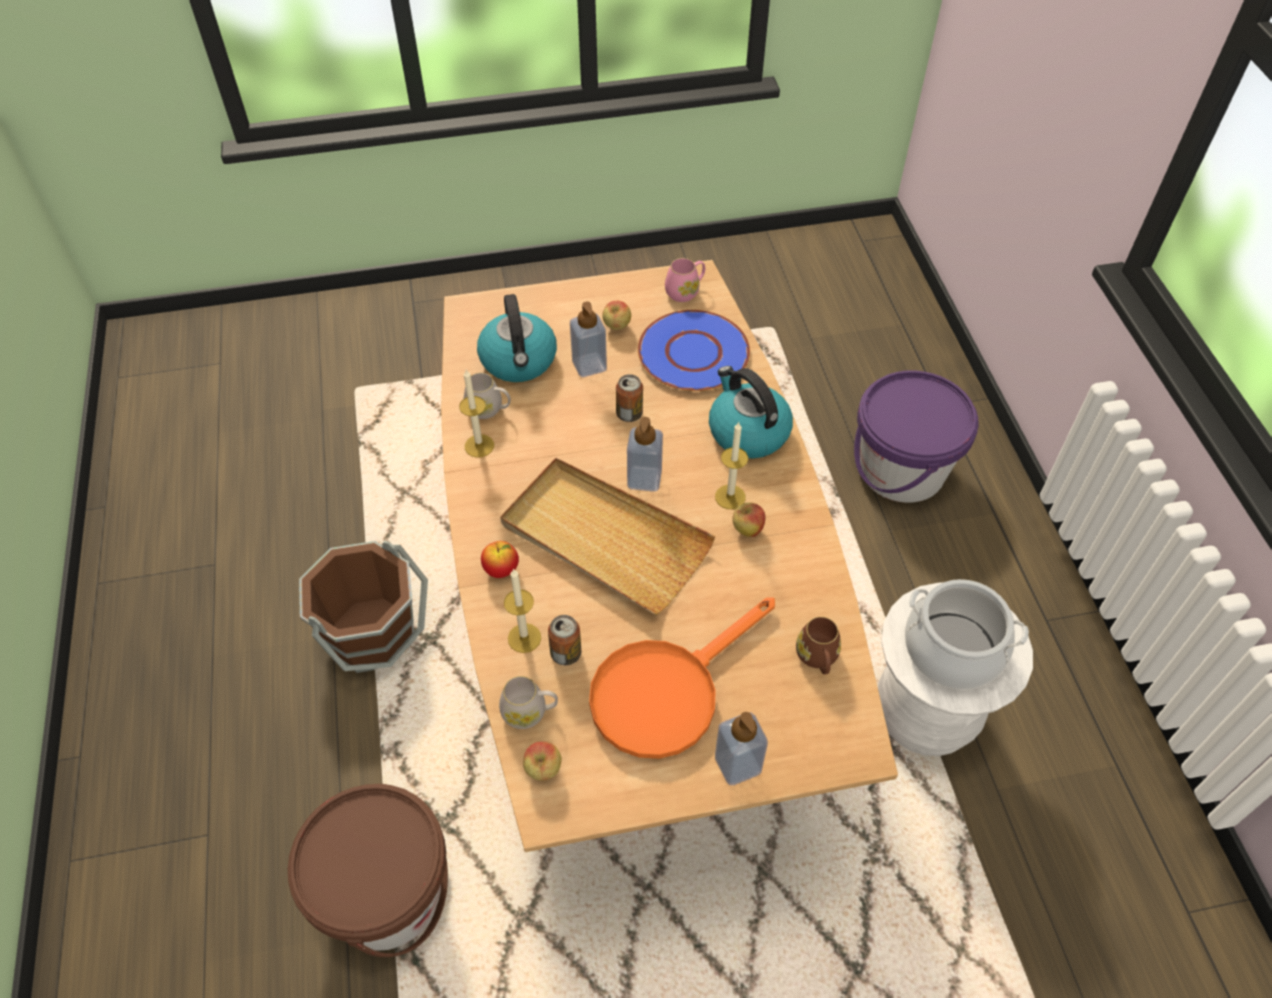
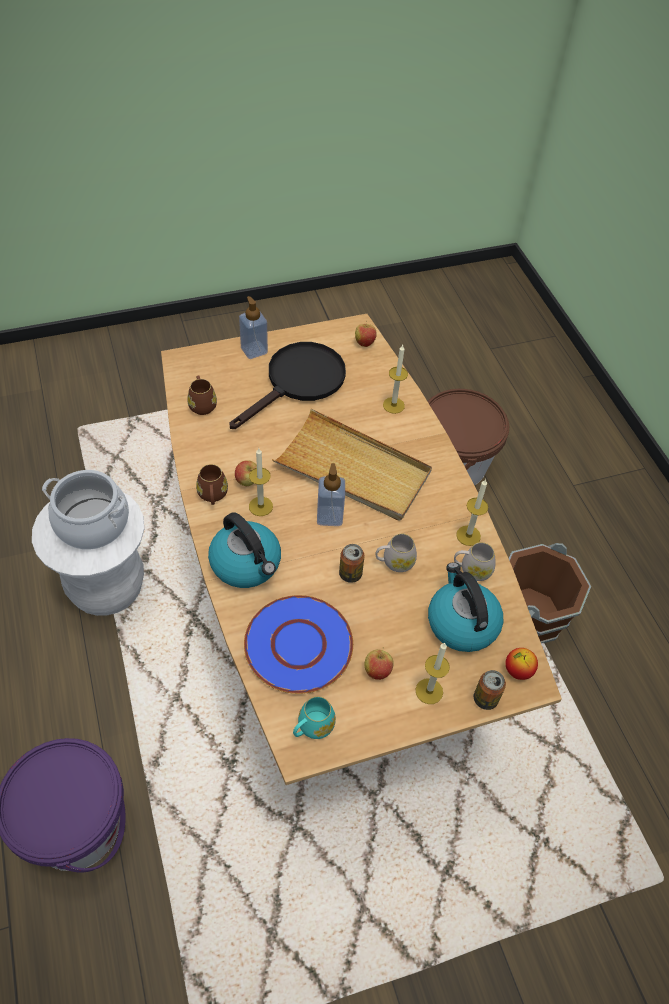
camera: 170 degrees right, 0 degrees up
apple [481,541,519,578] -> apple moved to [505,648,538,680]
white mug [499,676,558,729] -> white mug moved to [375,534,417,572]
can [548,615,581,665] -> can moved to [474,670,506,710]
soap dispenser [570,301,607,377] -> none
orange frying pan [589,598,775,759] -> black frying pan [230,342,346,429]
pink mug [665,258,705,302] -> turquoise mug [293,696,336,739]
none -> brown mug [196,464,228,505]
none -> candle [416,643,450,704]

